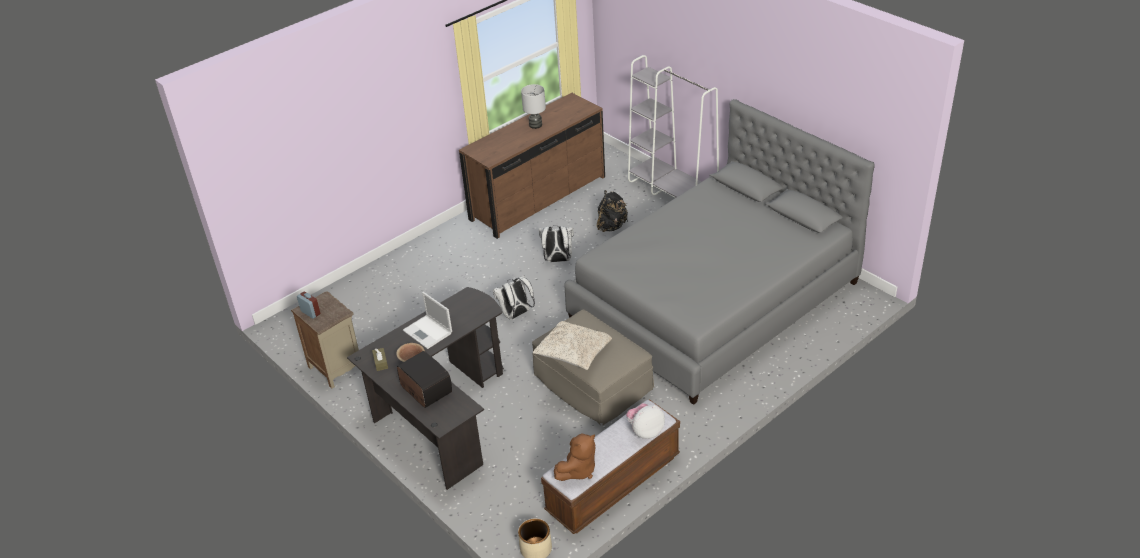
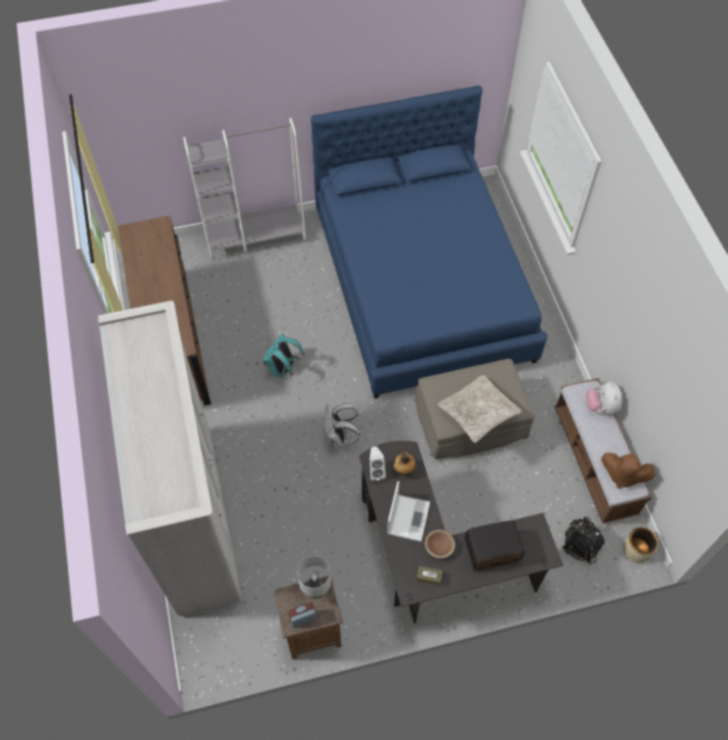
camera: 65 degrees left, 20 degrees up
laptop [403,292,452,349] -> laptop turned 60 degrees counterclockwise [387,481,430,542]
grey table lamp [521,84,546,129] -> grey table lamp moved to [297,556,331,599]
white backpack [539,225,574,262] -> turquoise backpack [263,333,305,379]
brown plush toy [554,433,595,481] -> brown plush toy turned 135 degrees clockwise [601,453,655,489]
grey bed [564,99,875,405] -> blue bed [311,85,547,399]
black backpack [597,190,628,232] -> black backpack moved to [562,517,605,565]
none -> white wardrobe [98,301,242,616]
none -> white speaker [370,446,386,481]
none -> bottle [393,452,416,476]

